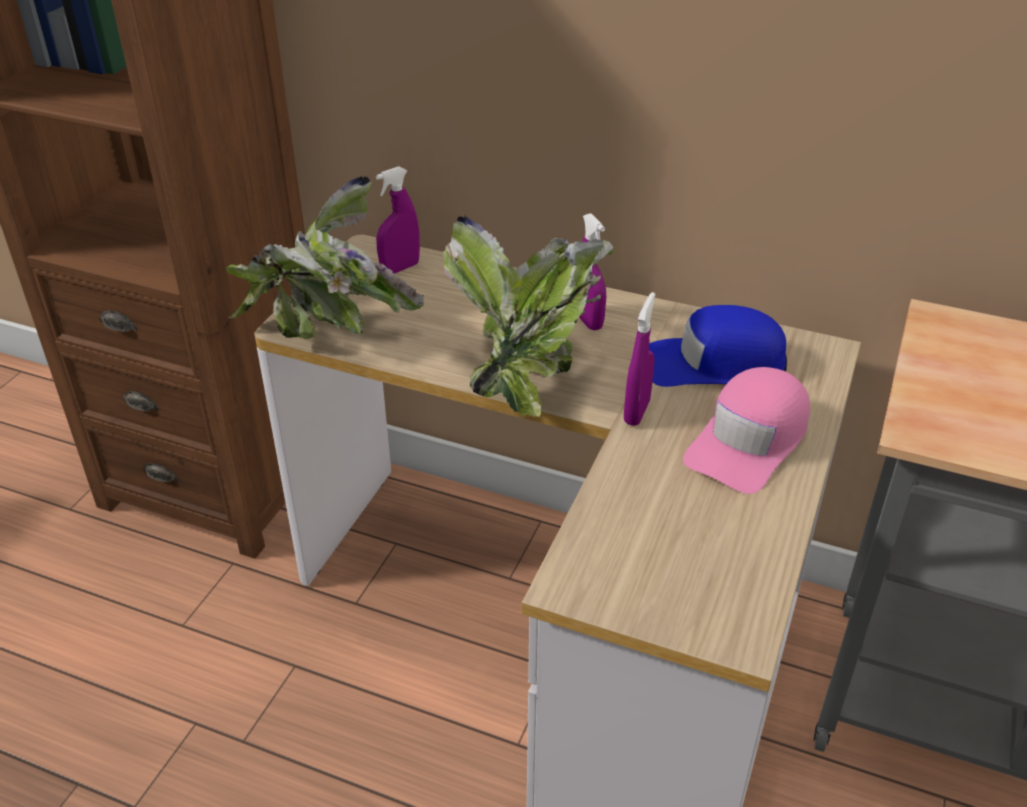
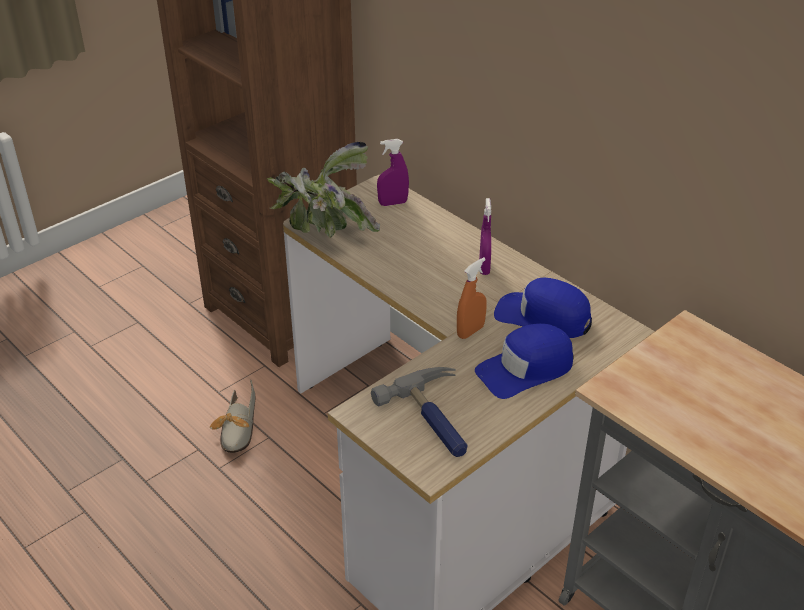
camera: 25 degrees right, 0 degrees up
potted plant [443,215,614,417] -> none
purple spray bottle [624,292,656,426] -> orange spray bottle [457,257,487,339]
pink cap [683,367,810,494] -> blue cap [475,323,574,399]
none -> shoe [210,380,255,453]
none -> hammer [371,367,468,457]

